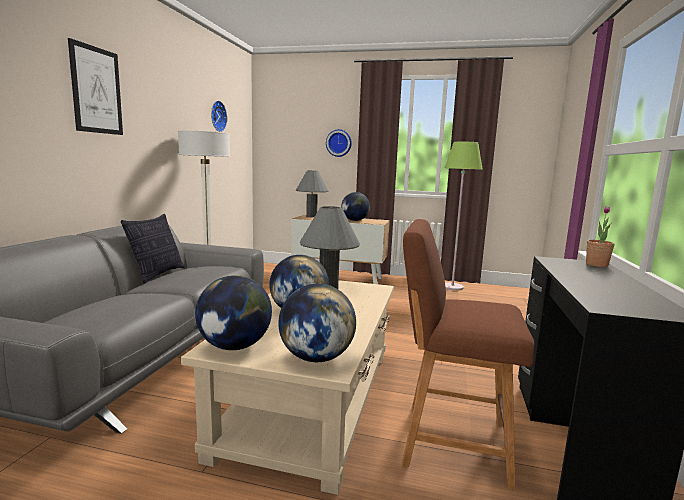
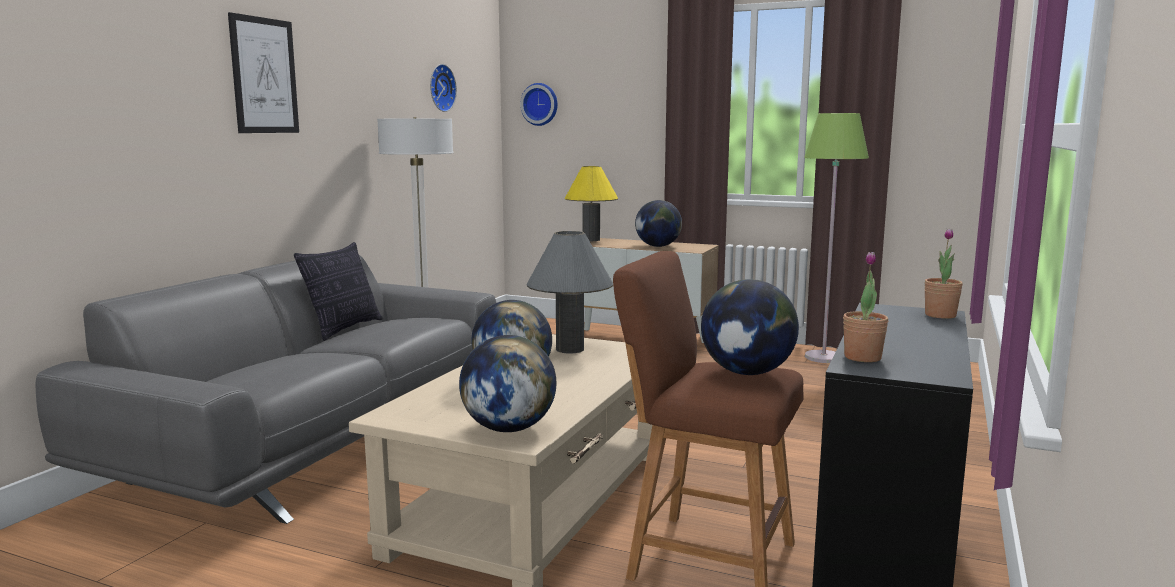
camera: 10 degrees right, 0 degrees up
globe [195,275,272,350] -> globe moved to [701,279,799,375]
grey table lamp [296,171,329,217] -> yellow table lamp [565,166,618,241]
wall clock [326,129,352,157] -> wall clock moved to [520,83,558,126]
none -> potted plant [843,252,888,362]

